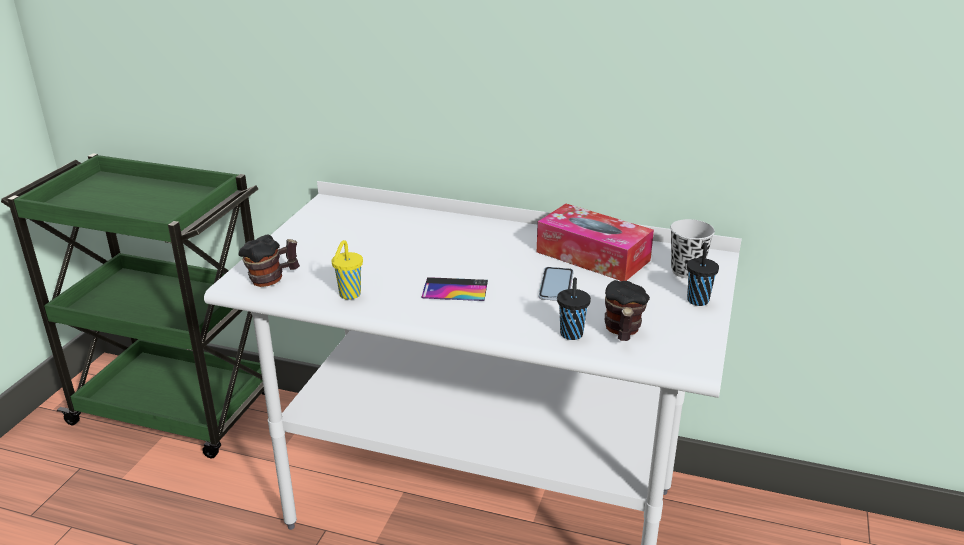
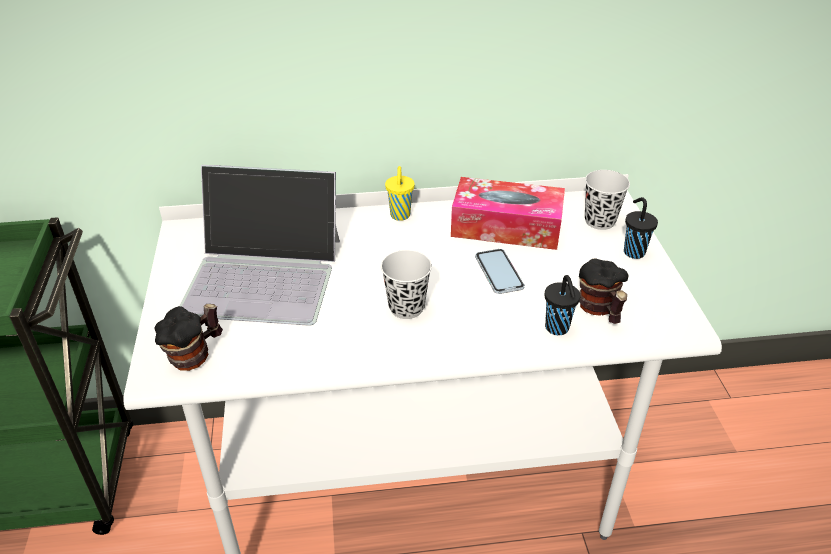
camera: 25 degrees left, 10 degrees up
yellow cup [332,240,363,300] -> yellow cup moved to [385,166,415,221]
phone [421,277,488,301] -> black cup [381,250,432,319]
none -> laptop [179,165,340,326]

